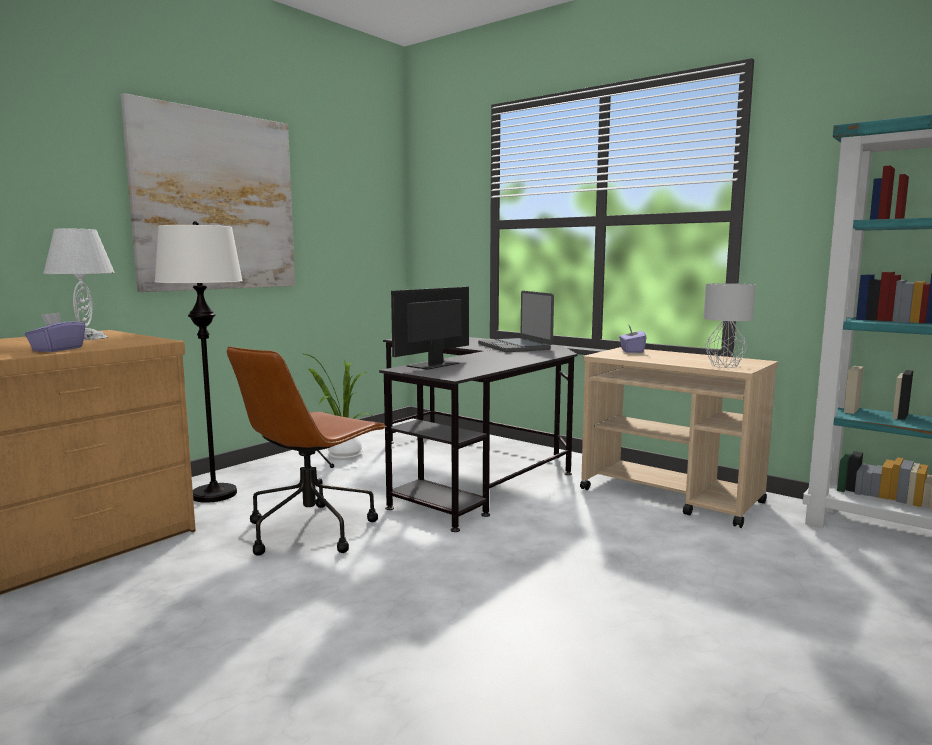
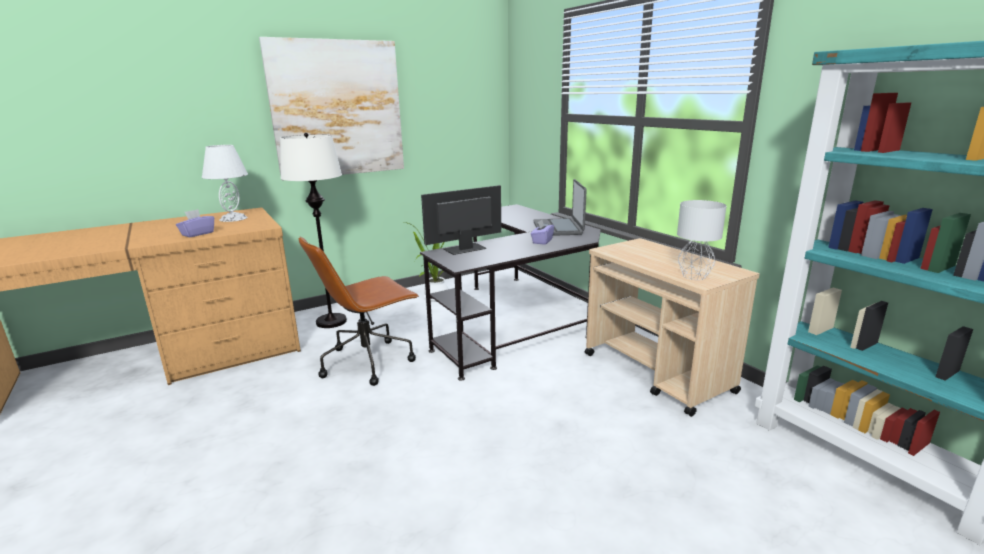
camera: 20 degrees right, 10 degrees up
purple tissue box [619,324,647,353] -> purple tissue box moved to [531,220,554,245]

